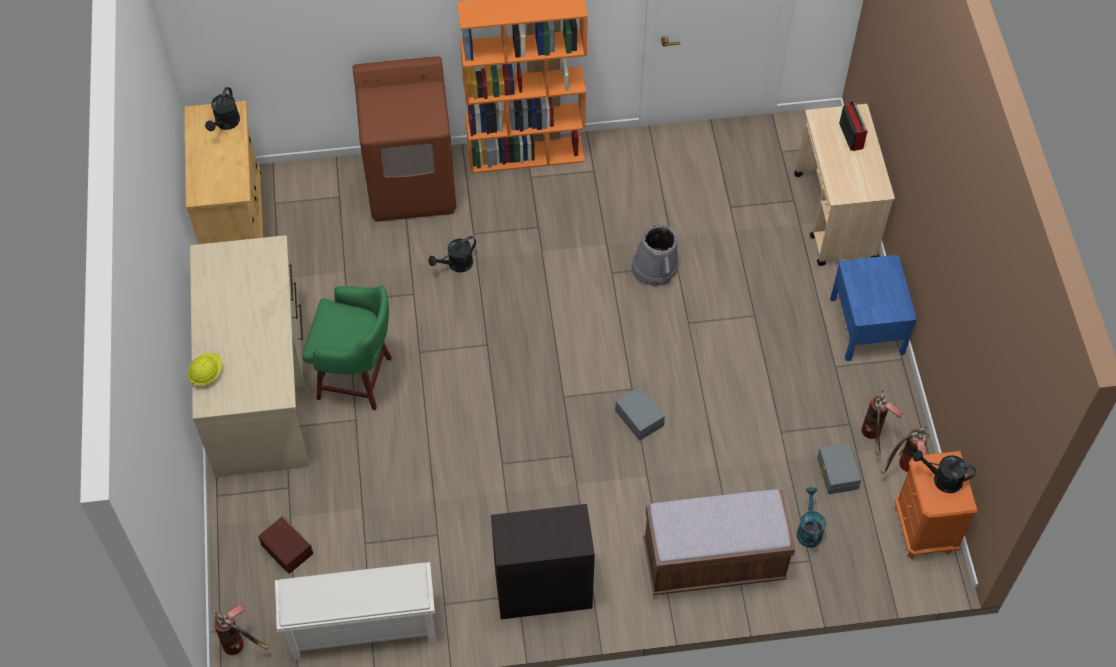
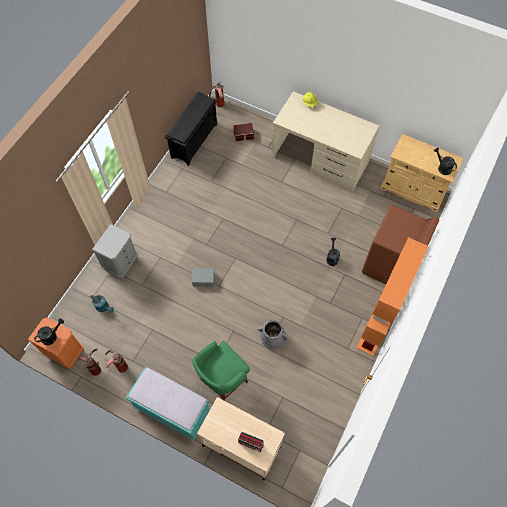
camera: 125 degrees right, 5 degrees up
white shoe rack [275,562,436,660] -> black shoe rack [165,92,217,166]
green stool [302,285,392,410] -> green stool moved to [192,341,250,401]
black cabinet [491,504,595,619] -> none
brown bench [643,489,795,595] -> grey nightstand [92,224,138,279]
grey storage box [817,443,861,494] -> none
blue nightstand [830,255,917,361] -> turquoise bench [126,367,210,441]

